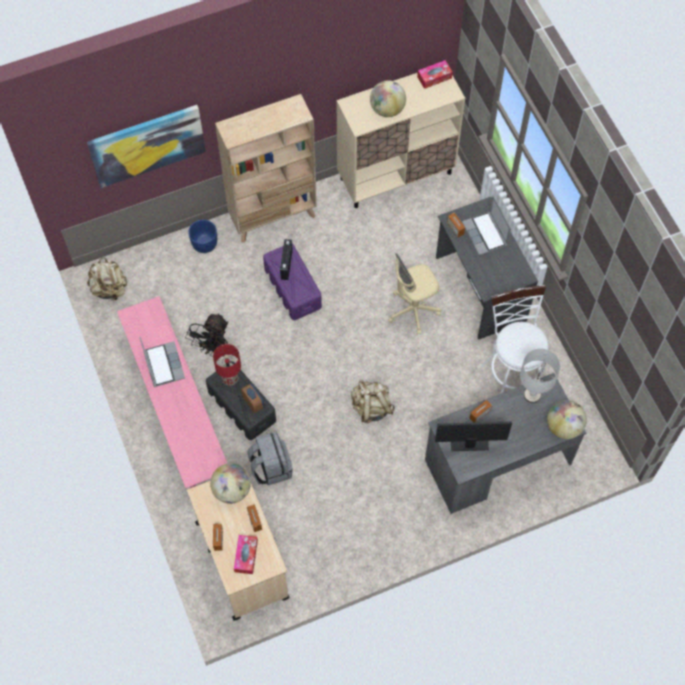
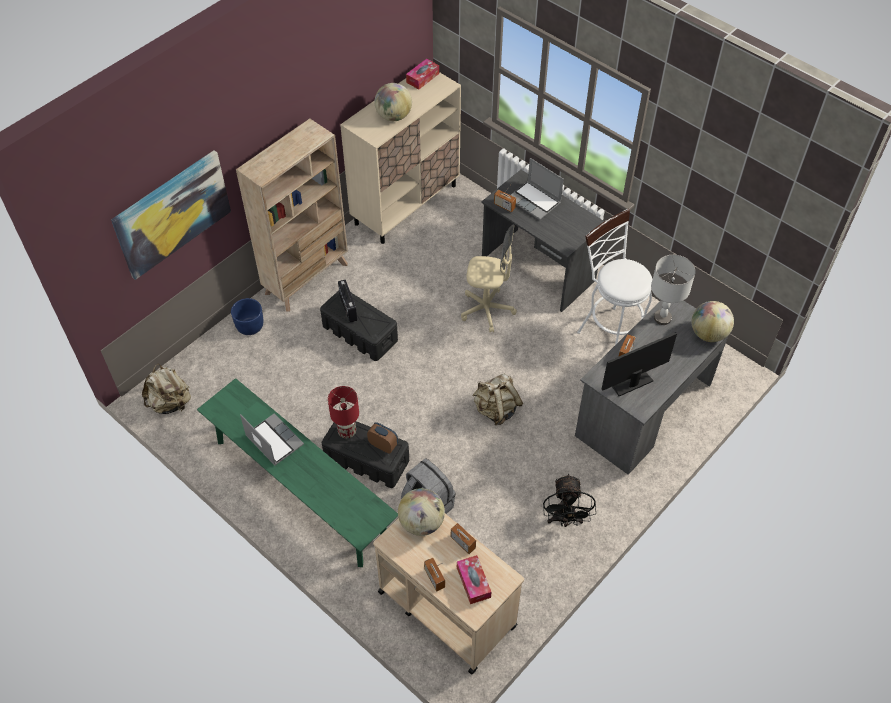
camera: 25 degrees left, 10 degrees down
pink bench [117,296,228,488] -> green bench [197,378,398,567]
black fan [185,313,228,357] -> black fan moved to [543,473,596,527]
purple storage box [263,244,322,320] -> black storage box [320,291,398,361]
beige office chair [388,253,441,335] -> beige office chair turned 120 degrees counterclockwise [461,225,517,333]

